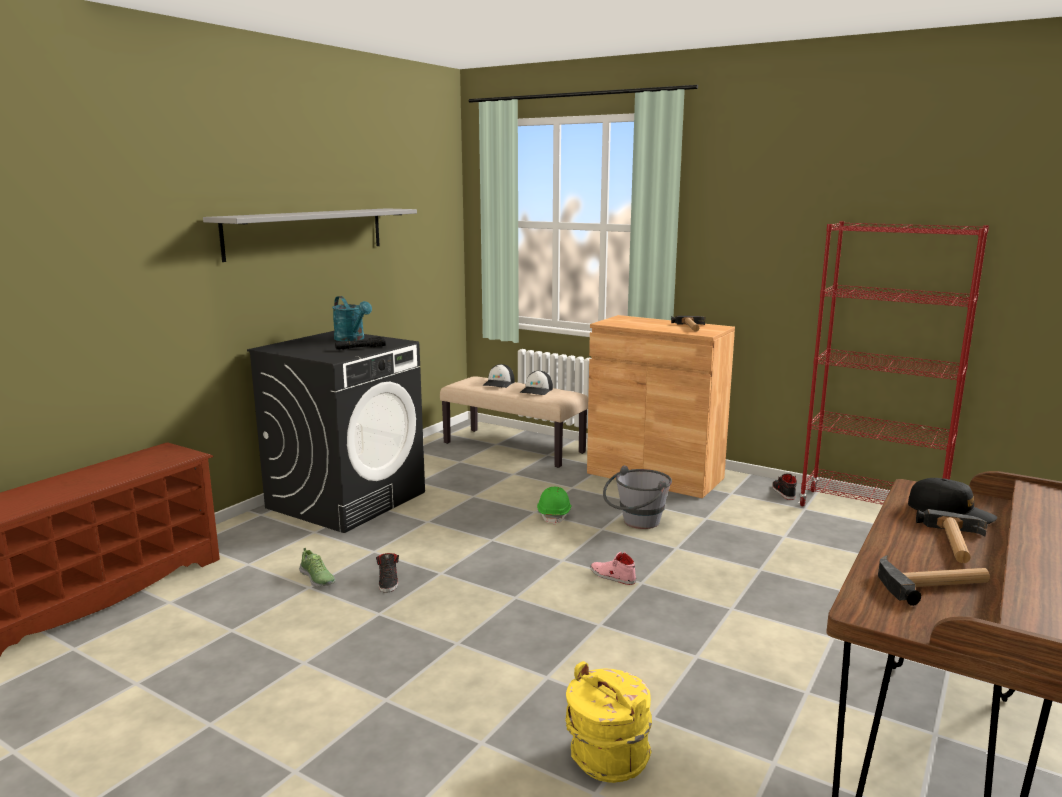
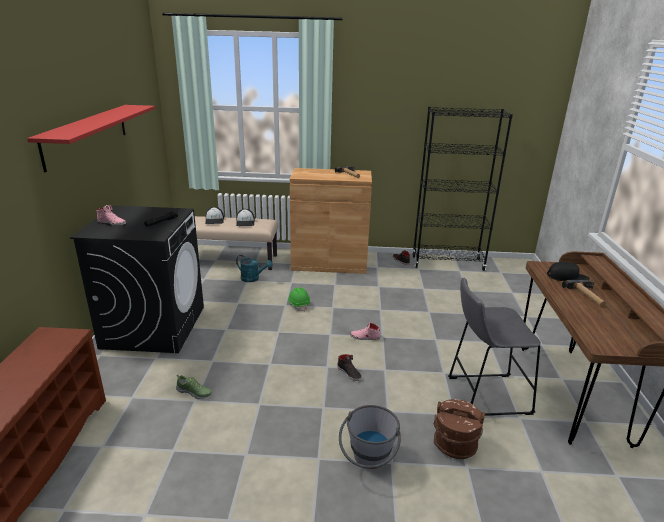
camera: 30 degrees left, 10 degrees up
grey shelf [203,208,417,262] -> red shelf [27,105,155,173]
turquoise watering can [332,296,372,341] -> turquoise watering can moved to [236,255,273,282]
black shoe [376,553,399,592] -> black shoe moved to [337,354,362,381]
yellow bucket [566,661,652,783] -> brown bucket [433,399,485,459]
grey bucket [603,465,672,529] -> grey bucket moved to [339,405,401,469]
red bookcase [798,221,989,506] -> black bookcase [413,107,513,271]
hammer [878,555,990,606] -> none
none -> pink shoe [97,205,126,226]
none -> grey stool [448,278,541,416]

